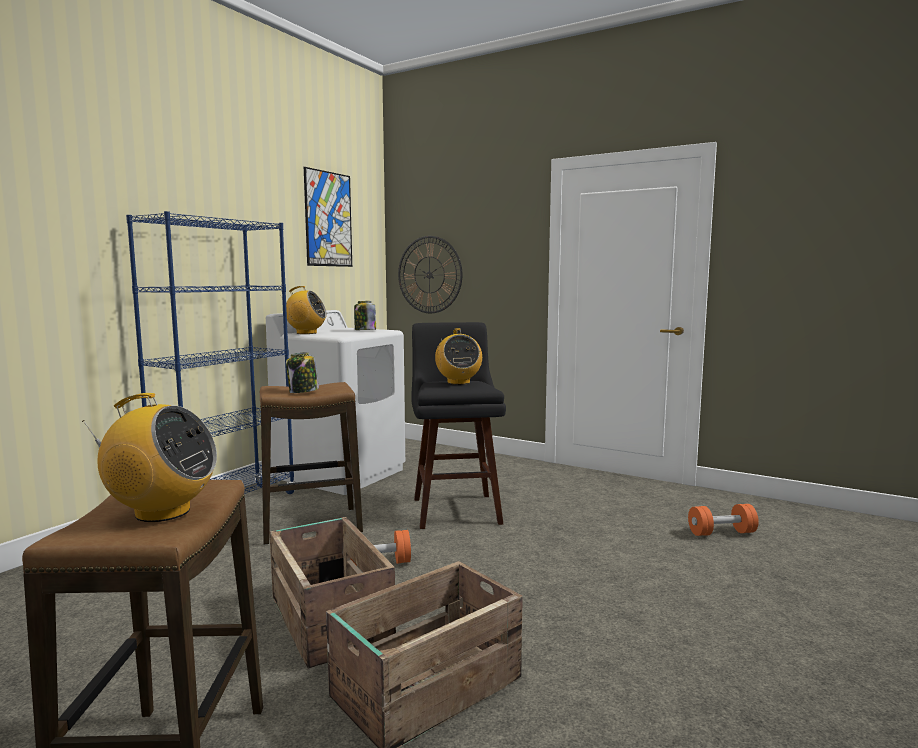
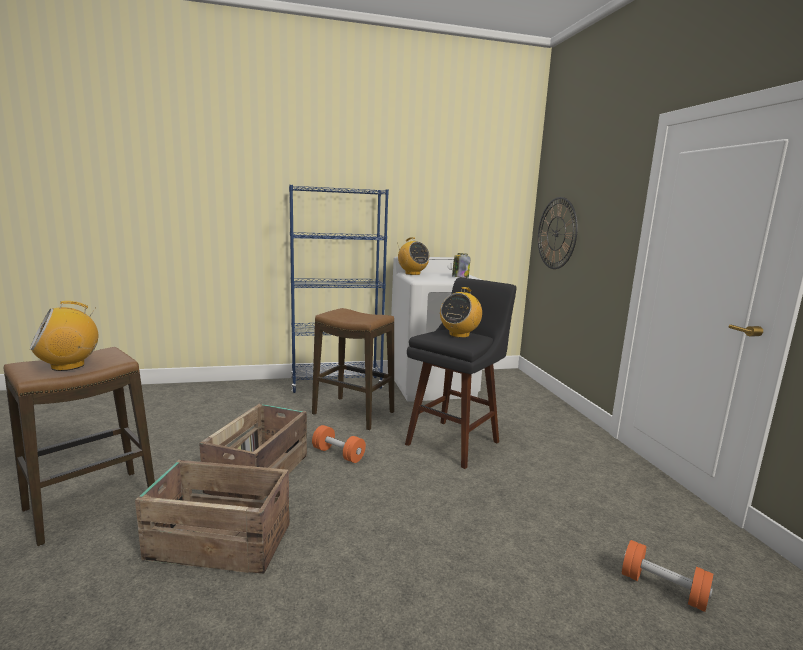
camera: 45 degrees right, 5 degrees up
radio [82,393,217,522] -> radio turned 90 degrees clockwise [30,301,98,371]
jar [286,352,319,393] -> none
picture [304,167,352,267] -> none

